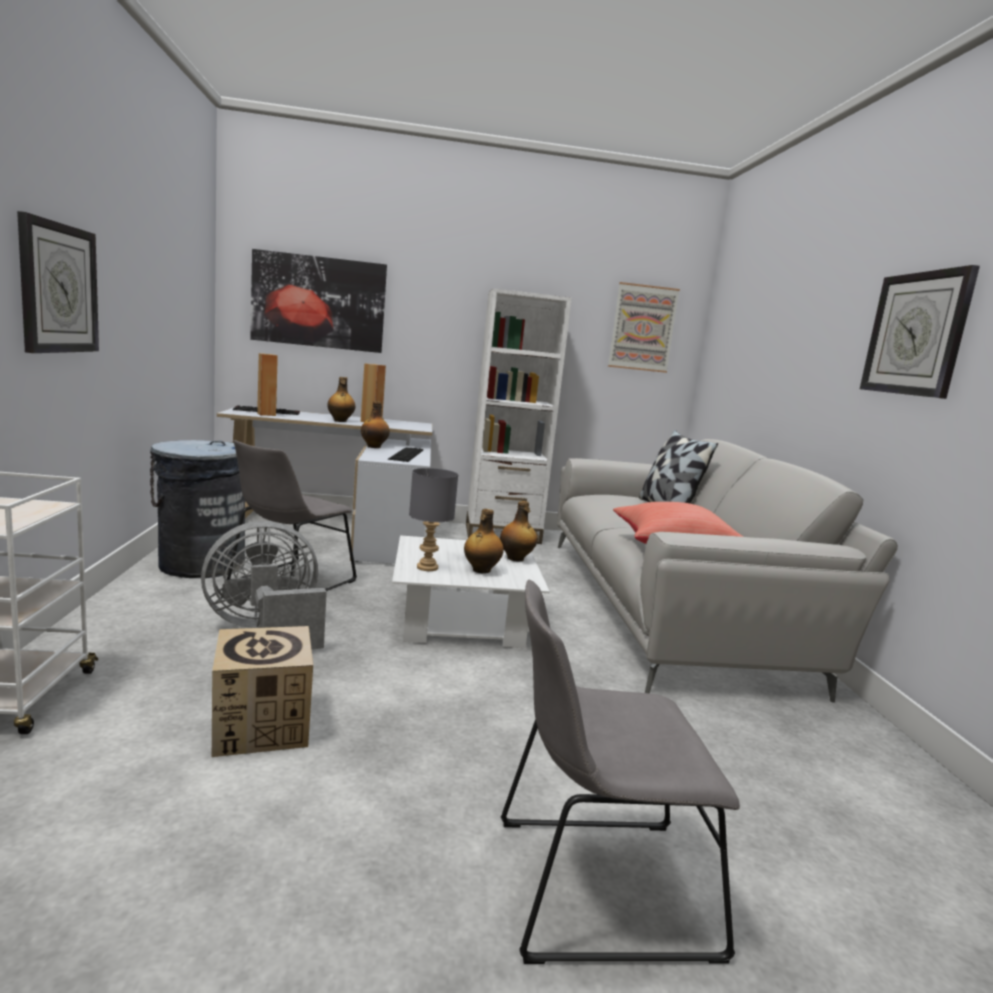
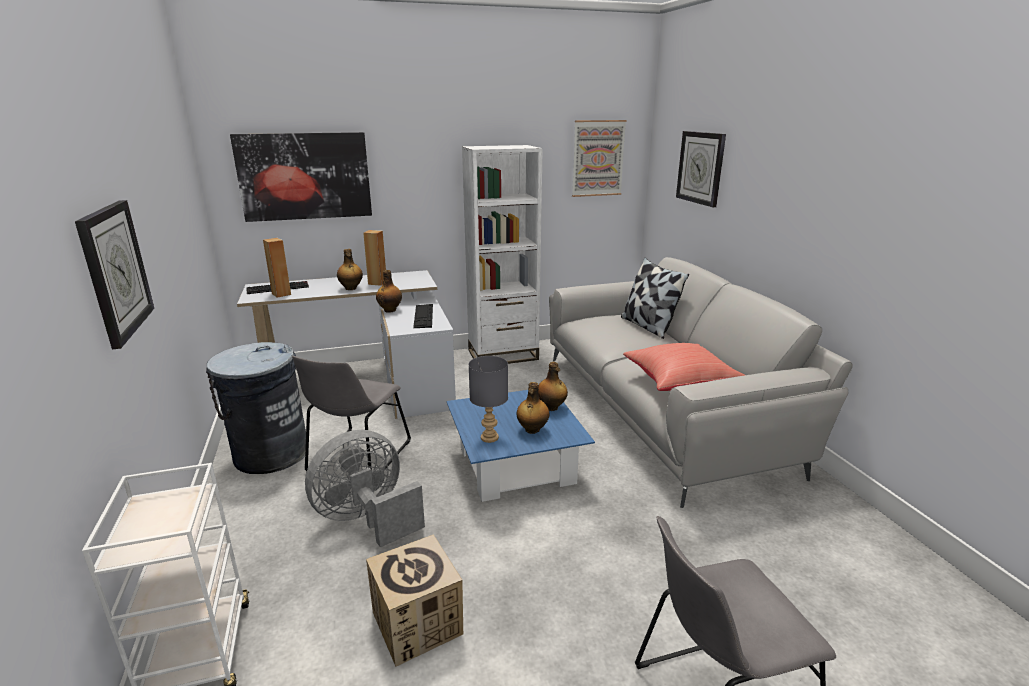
camera: 10 degrees left, 10 degrees up
white coffee table [392,535,550,648] -> blue coffee table [447,390,595,502]
wall clock [860,265,980,399] -> wall clock moved to [676,131,726,207]

